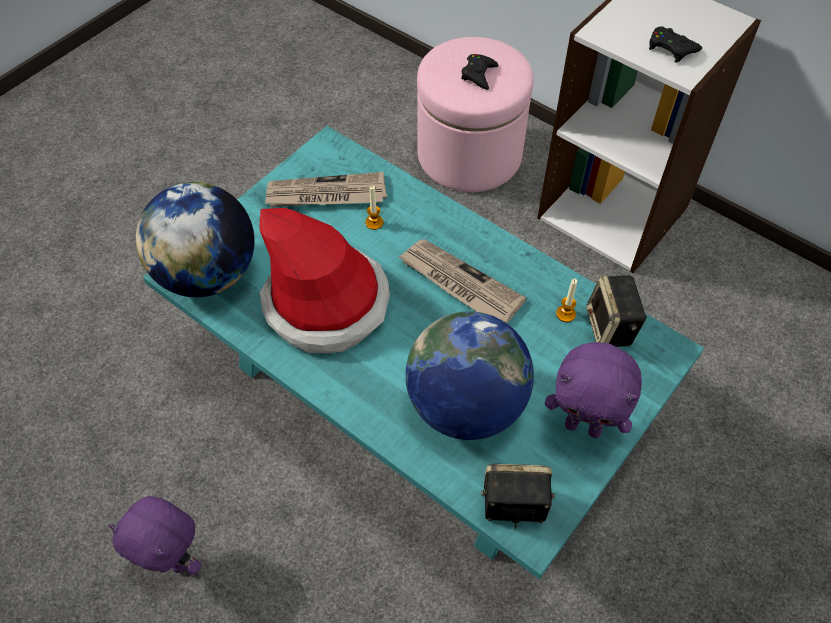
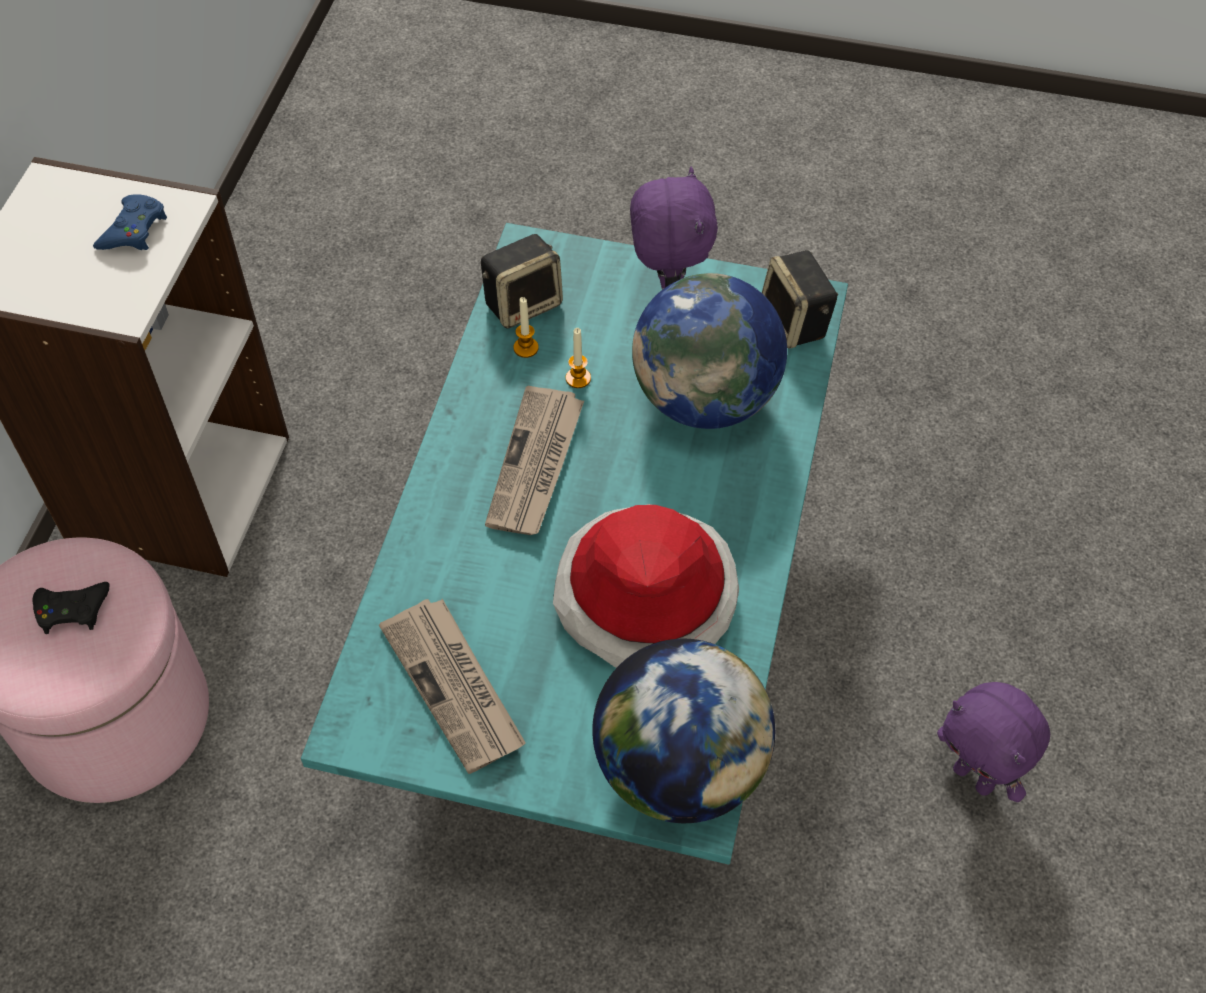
camera: 115 degrees left, 0 degrees up
purple plush toy [109,496,202,574] -> purple plush toy turned 135 degrees clockwise [937,682,1050,802]
candle [365,186,383,230] -> candle moved to [566,328,591,388]
black game controller [649,26,702,63] -> blue game controller [93,194,167,250]

